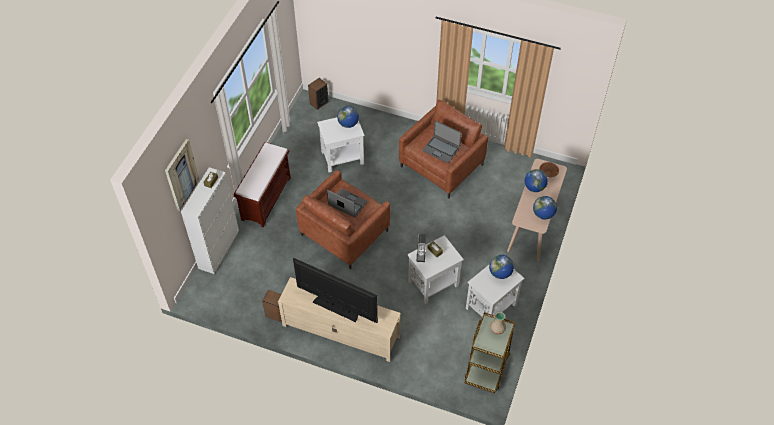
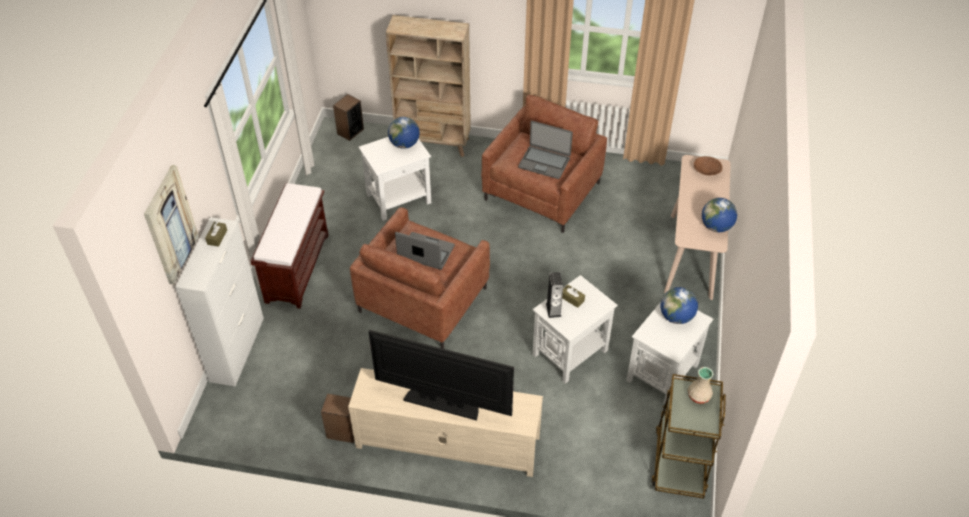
camera: 10 degrees left, 5 degrees down
globe [525,169,548,192] -> none
none -> beige bookcase [386,15,471,157]

